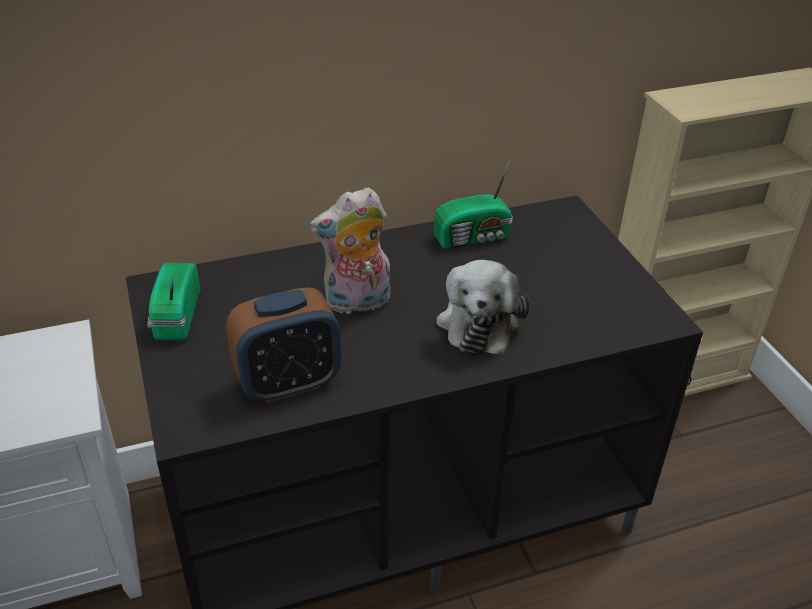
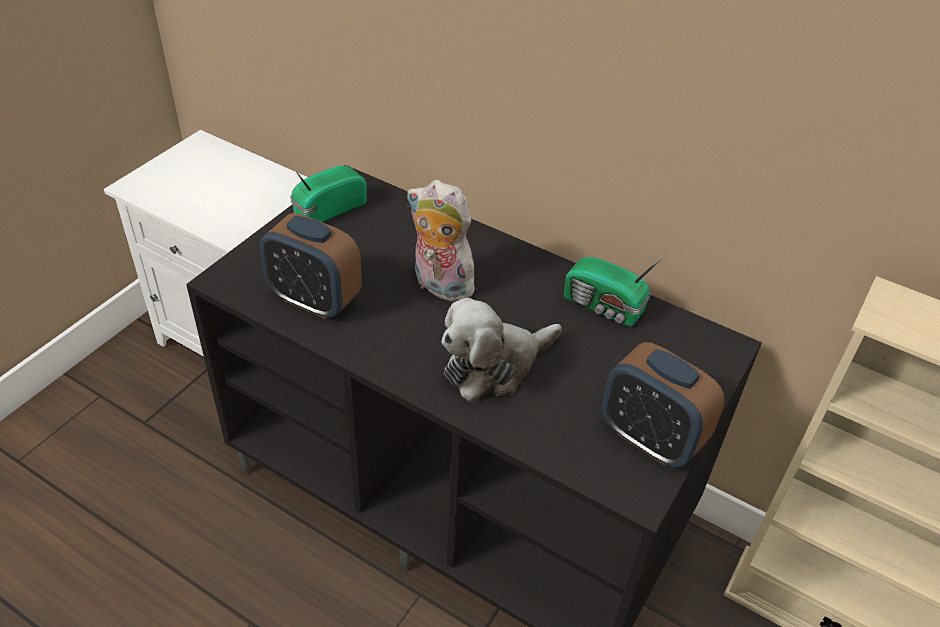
camera: 50 degrees right, 5 degrees up
none -> alarm clock [602,342,724,468]

